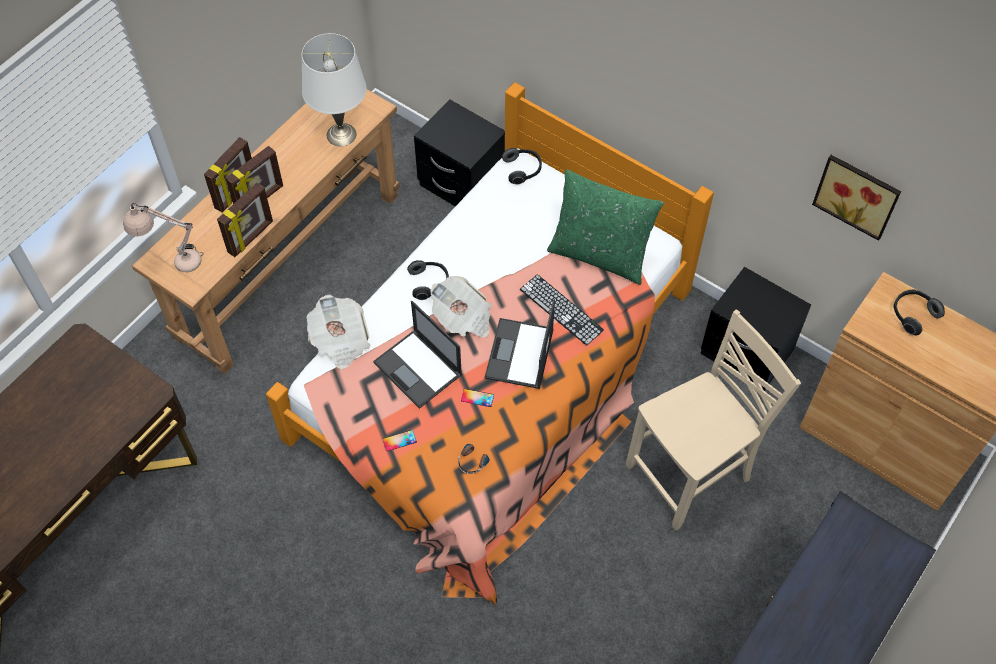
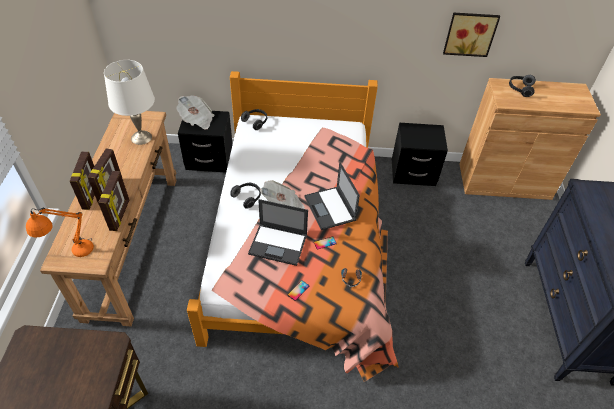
camera: 35 degrees left, 10 degrees down
beige table lamp [123,203,204,272] -> orange table lamp [26,208,94,257]
newspaper [306,295,370,369] -> newspaper moved to [176,95,214,129]
keyboard [520,274,604,346] -> none
green pillow [547,169,664,285] -> none
beige chair [626,309,801,531] -> none

